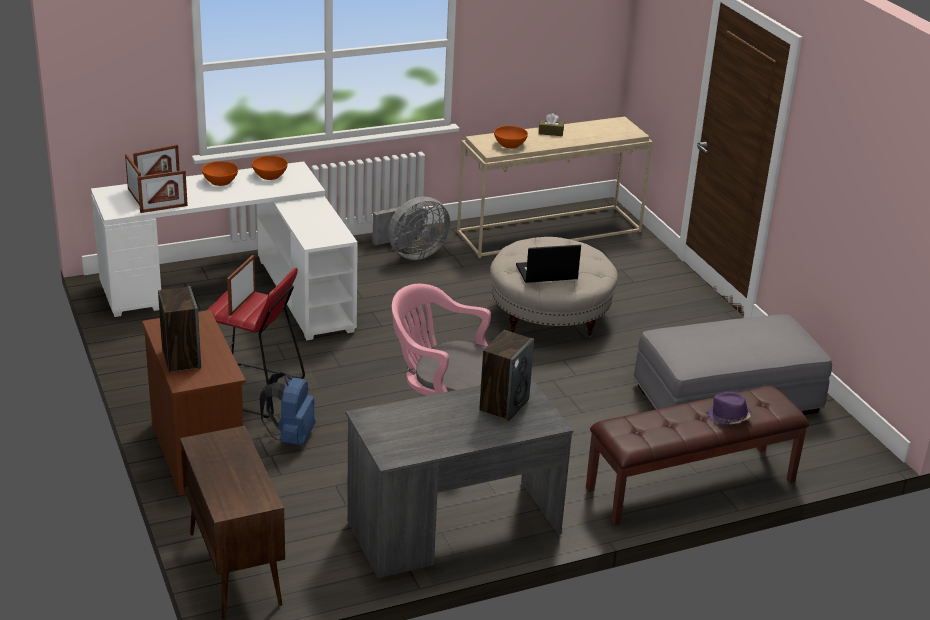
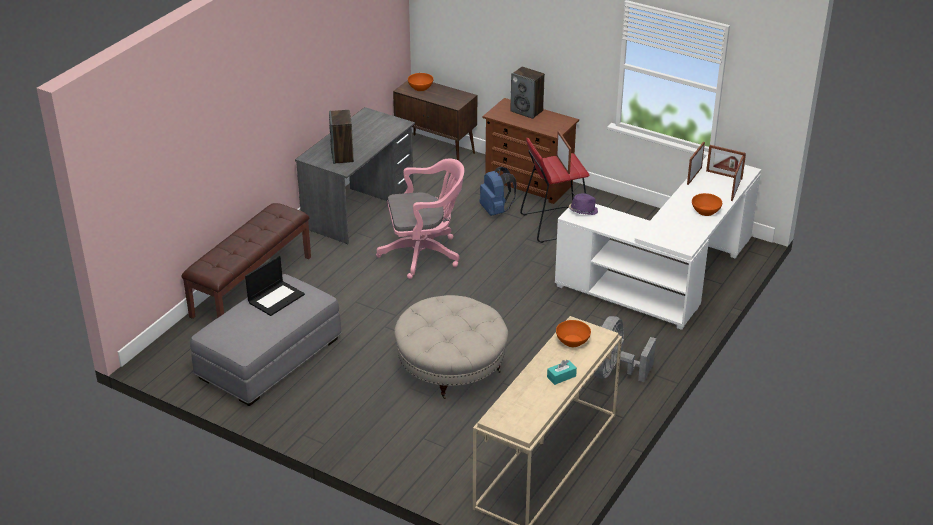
camera: 145 degrees right, 5 degrees up
orange bowl [252,156,288,180] -> orange bowl moved to [408,73,433,91]
laptop [516,245,581,283] -> laptop moved to [245,256,305,316]
brown tissue box [539,113,564,136] -> turquoise tissue box [547,360,577,385]
purple hat [707,392,752,425] -> purple hat moved to [569,193,598,215]

